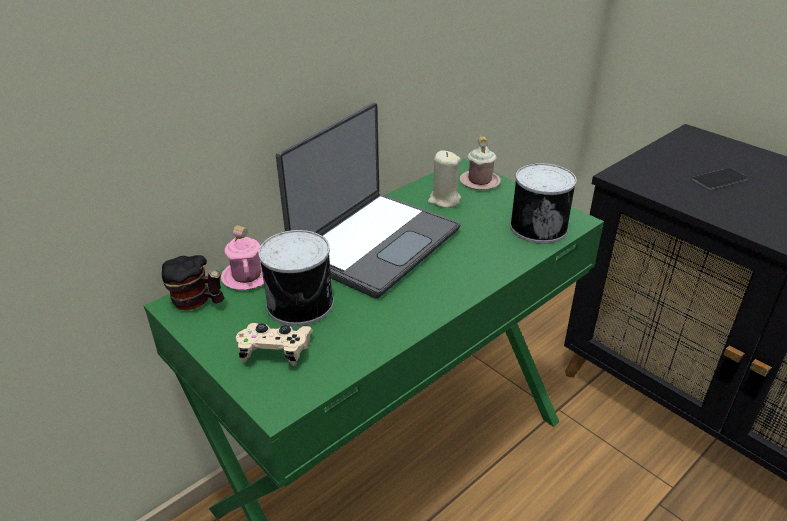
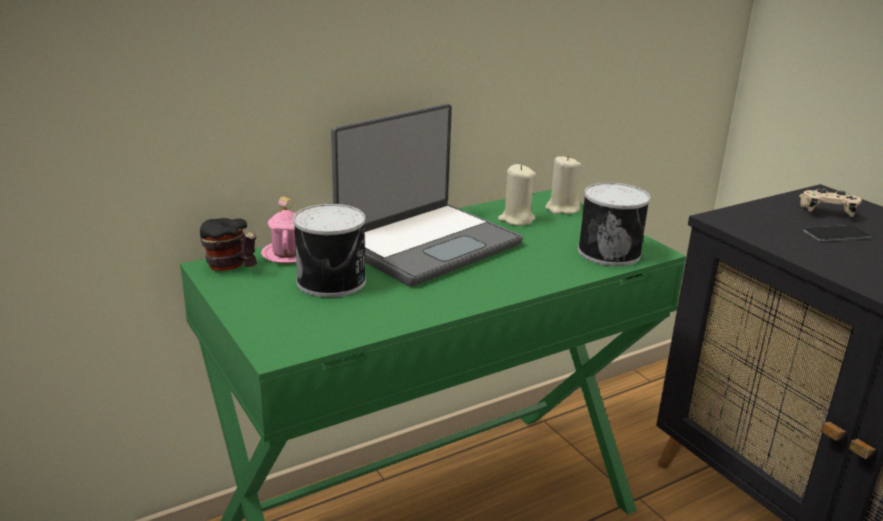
camera: 10 degrees right, 10 degrees down
beige game controller [236,323,313,365] -> beige game controller moved to [799,188,862,217]
pink mug [459,136,501,190] -> beige candle [545,155,581,214]

